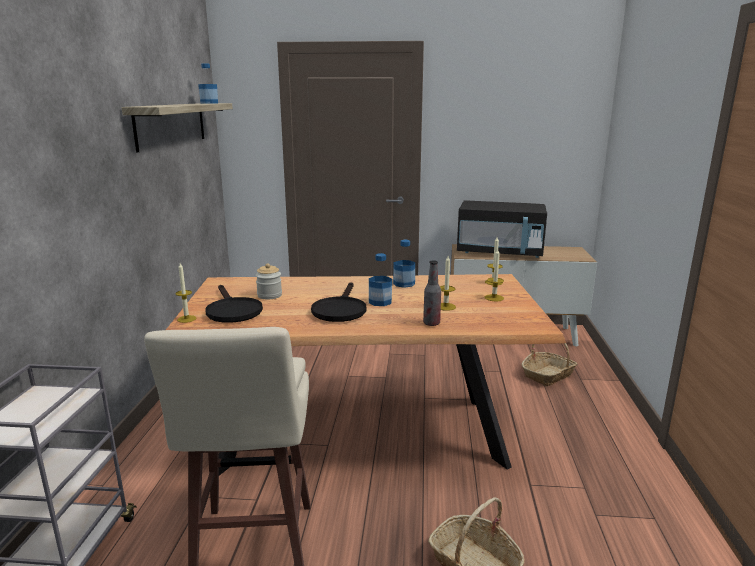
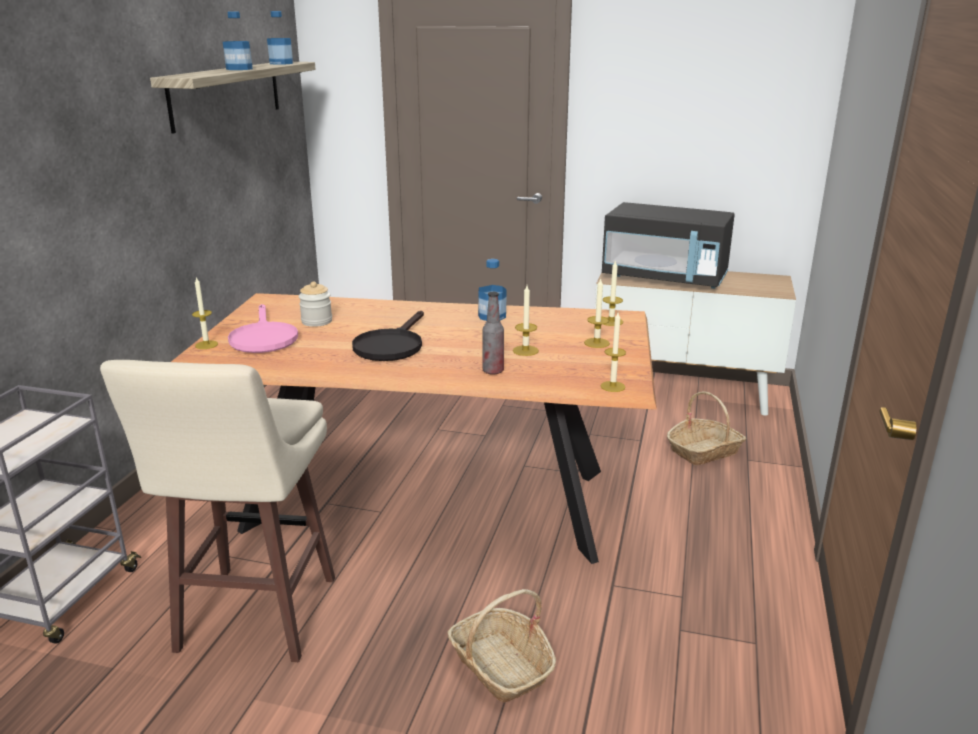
camera: 10 degrees right, 5 degrees up
black frying pan [205,285,263,323] -> pink frying pan [228,304,298,353]
bottle [369,253,392,306] -> bottle moved to [223,12,253,70]
none -> candle [601,313,626,392]

